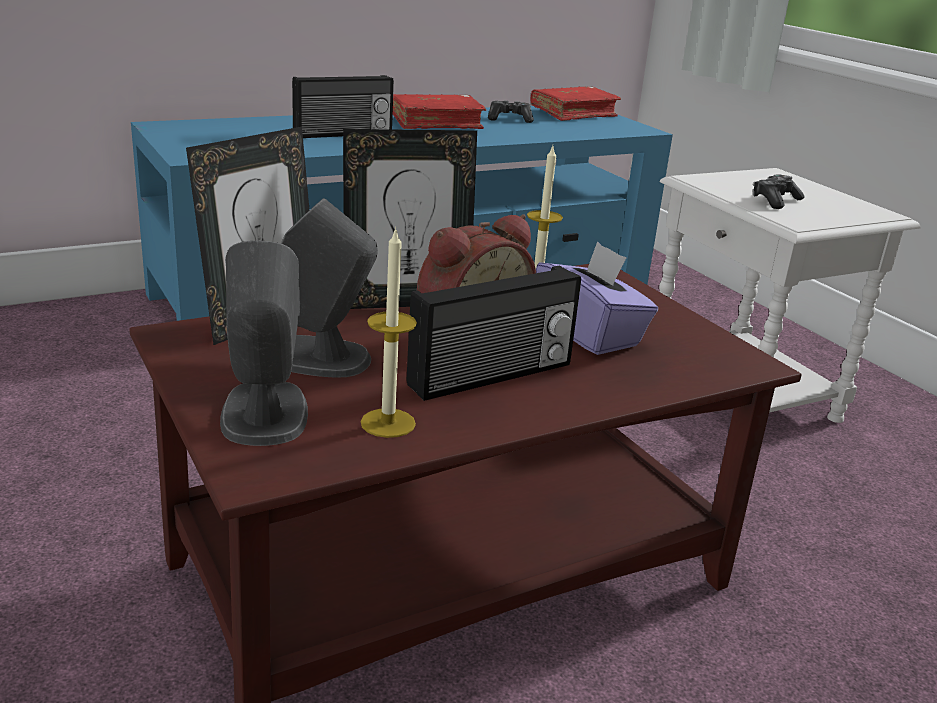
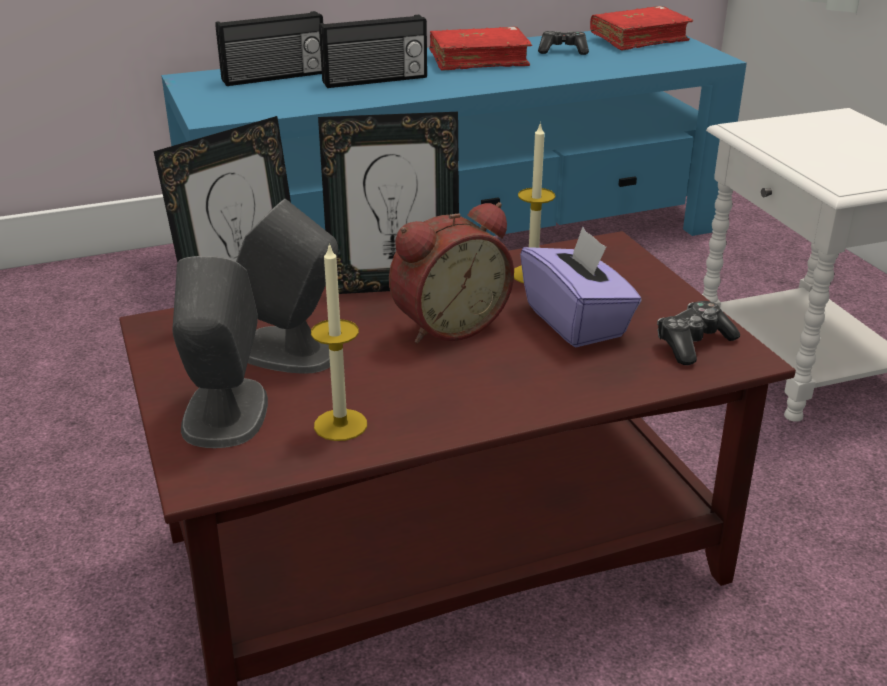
camera: 10 degrees right, 5 degrees up
radio [406,266,581,401] -> radio moved to [215,11,323,86]
game controller [753,174,805,209] -> game controller moved to [657,301,740,365]

